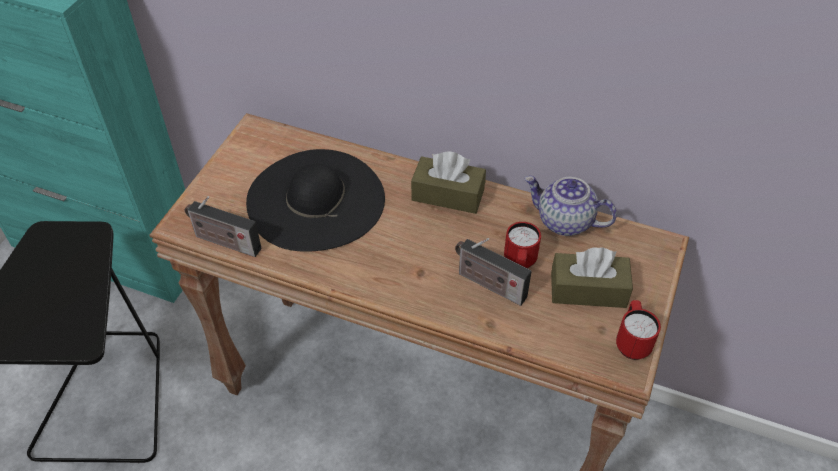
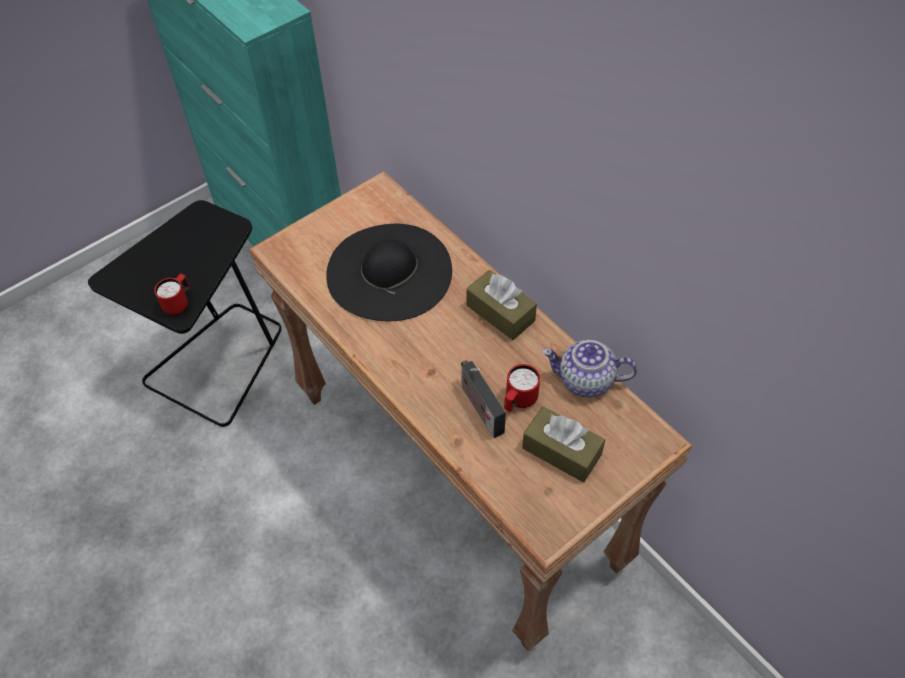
camera: 30 degrees right, 5 degrees up
radio [184,196,262,257] -> none
teapot [524,176,617,236] -> teapot turned 45 degrees counterclockwise [542,340,637,397]
red mug [616,300,661,360] -> red mug moved to [154,274,190,315]

